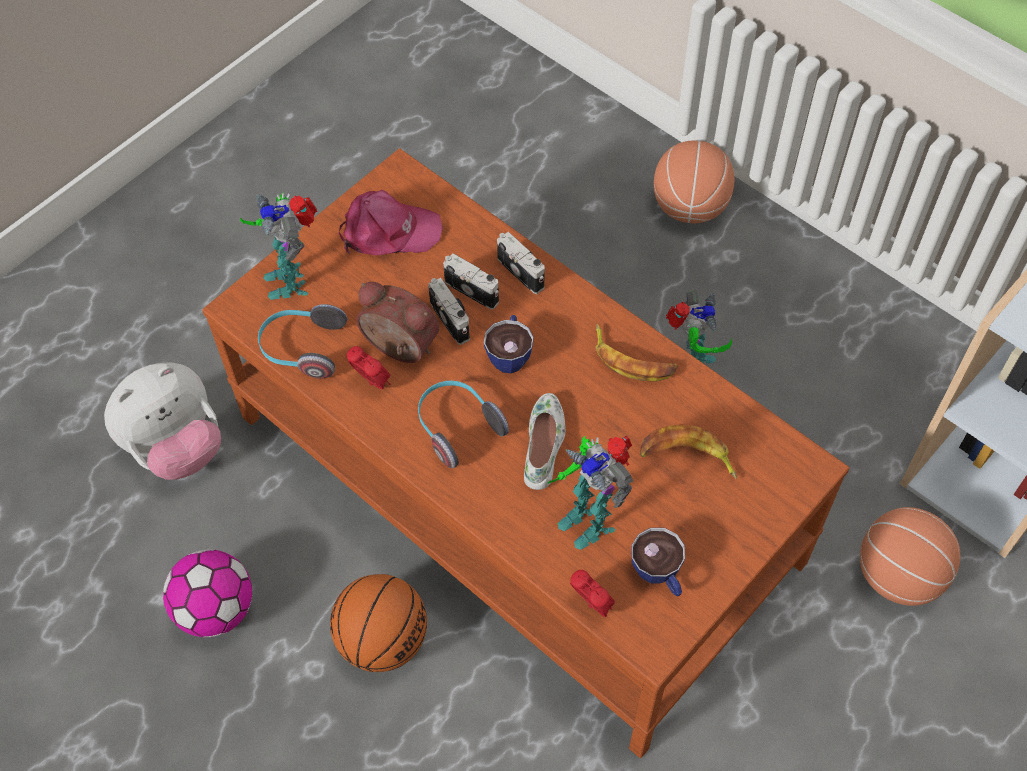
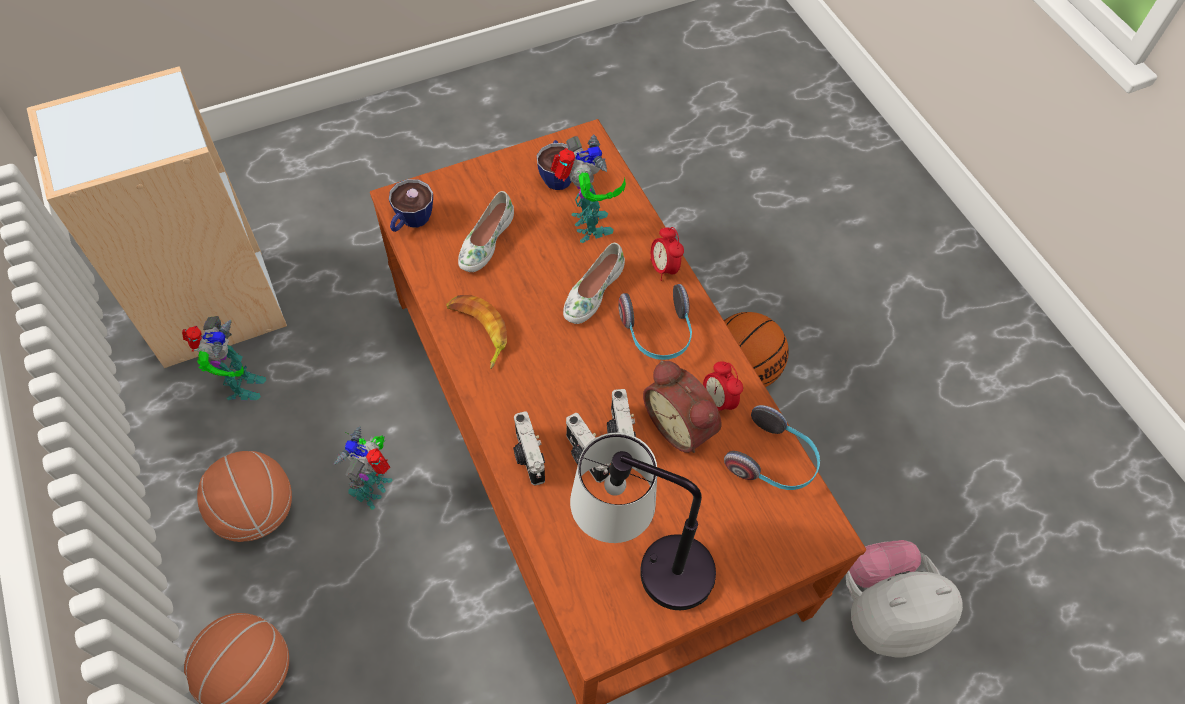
camera: 160 degrees left, 0 degrees up
football [163,549,252,637] -> none
toy robot [240,192,318,300] -> toy robot moved to [182,316,266,400]
pink cap [339,190,443,255] -> table lamp [570,432,716,610]
cup [483,315,534,373] -> cup moved to [389,179,433,232]
alarm clock [570,570,615,617] -> alarm clock moved to [650,227,684,281]
banana [640,424,737,479] -> white shoe [458,191,514,272]
basketball [860,507,960,606] -> basketball moved to [197,451,292,542]

